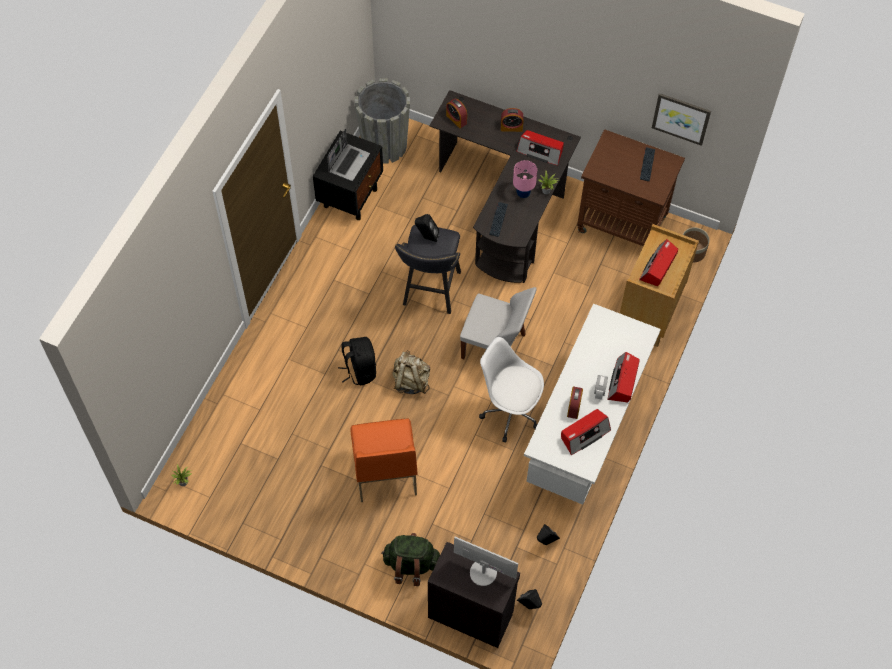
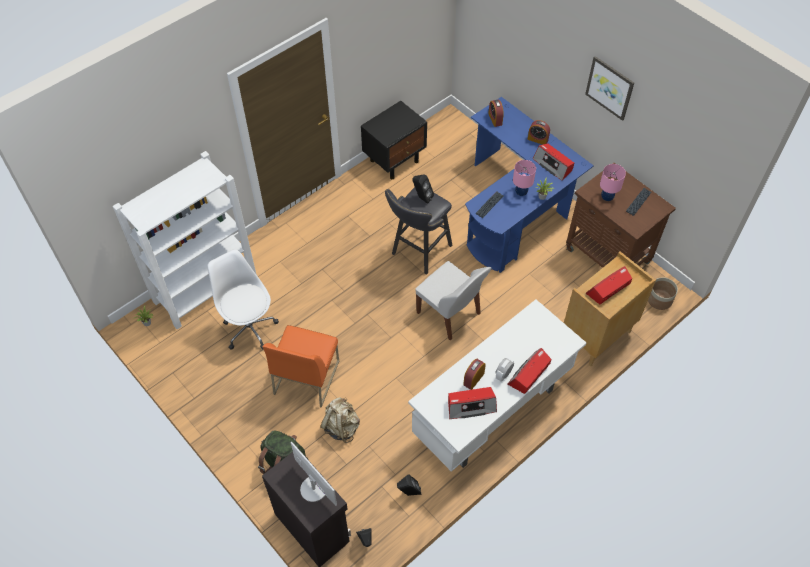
camera: 25 degrees right, 5 degrees down
laptop [327,129,370,181] -> none
black backpack [338,337,376,385] -> none
grey planter [355,78,410,164] -> none
beige backpack [392,350,430,394] -> beige backpack moved to [320,397,360,443]
black desk [429,90,581,283] -> blue desk [465,97,594,273]
white office chair [479,337,544,442] -> white office chair moved to [208,249,279,350]
picture [652,93,711,146] -> picture moved to [585,56,634,121]
none -> white bookcase [113,151,257,329]
none -> pink table lamp [600,164,626,201]

